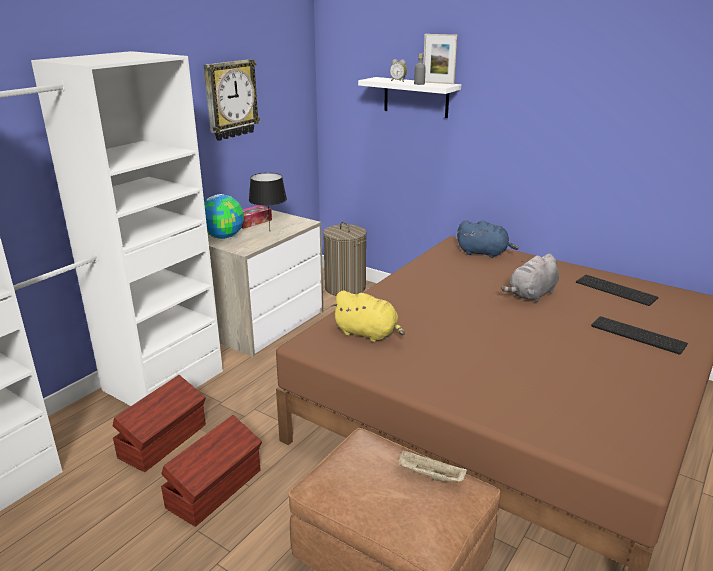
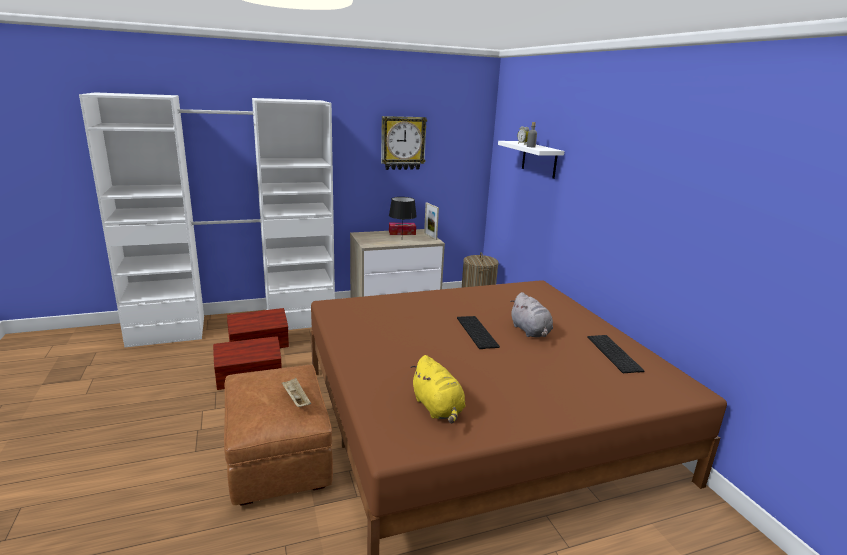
camera: 35 degrees right, 5 degrees down
globe [204,194,244,239] -> none
yellow plush toy [331,291,405,342] -> yellow plush toy moved to [411,355,465,424]
picture frame [423,34,458,84] -> picture frame moved to [424,203,439,240]
blue plush toy [457,220,519,258] -> none
grey plush toy [501,254,559,302] -> grey plush toy turned 105 degrees counterclockwise [510,292,553,337]
keyboard [591,316,688,355] -> keyboard moved to [457,316,500,349]

